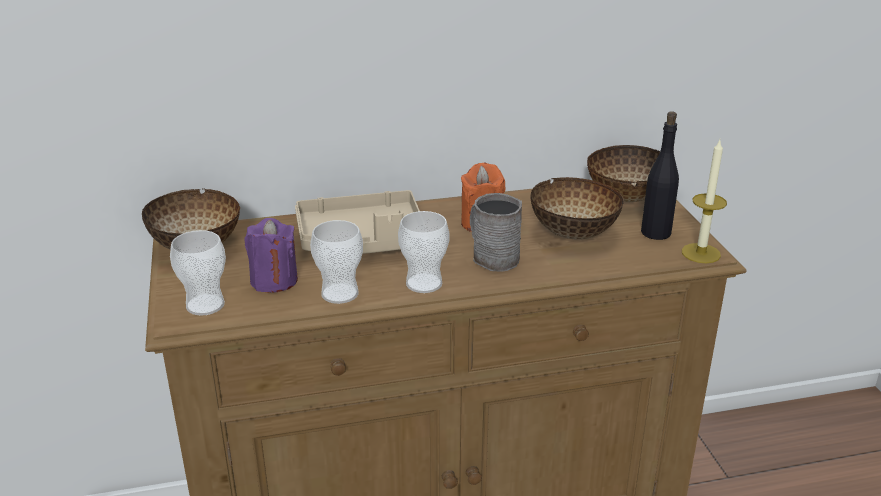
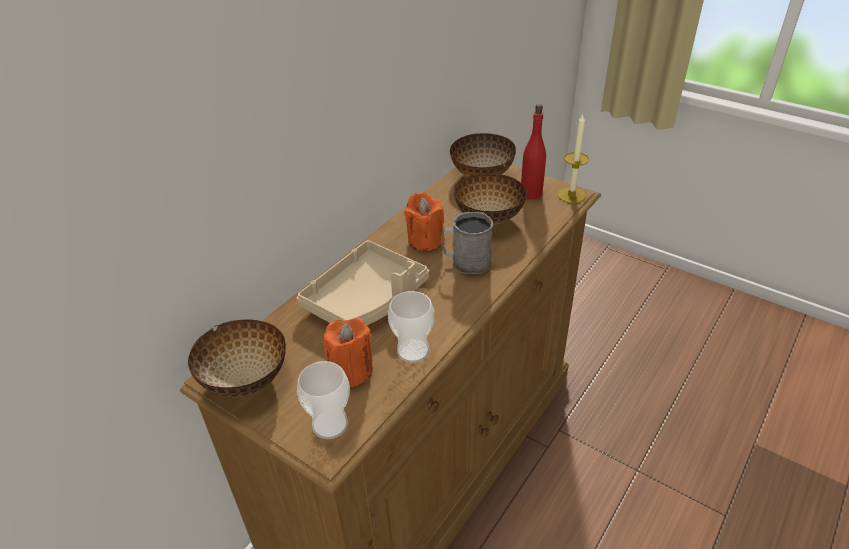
camera: 40 degrees left, 10 degrees up
purple candle [244,218,298,293] -> orange candle [323,318,373,387]
cup [398,211,449,293] -> none
black bottle [641,111,679,240] -> red bottle [521,104,546,199]

